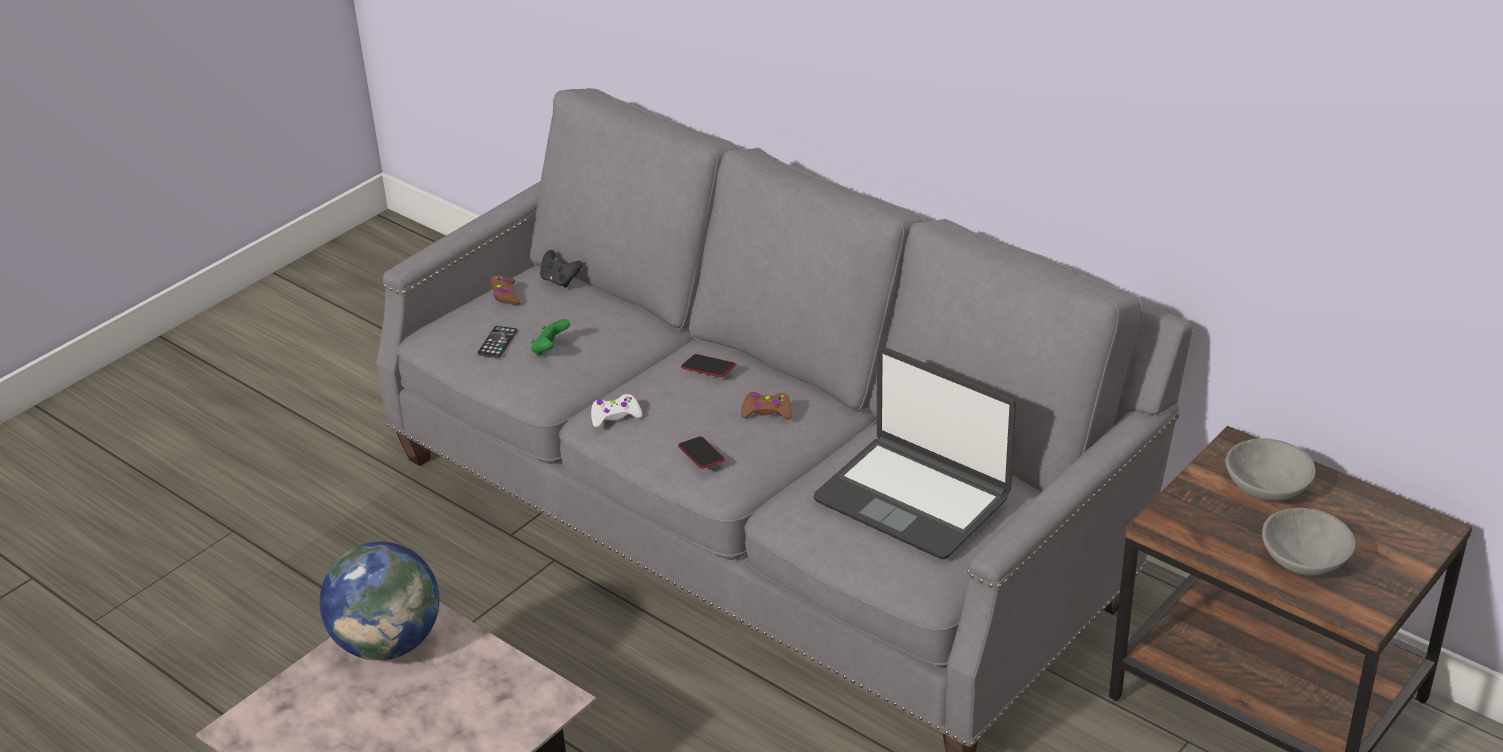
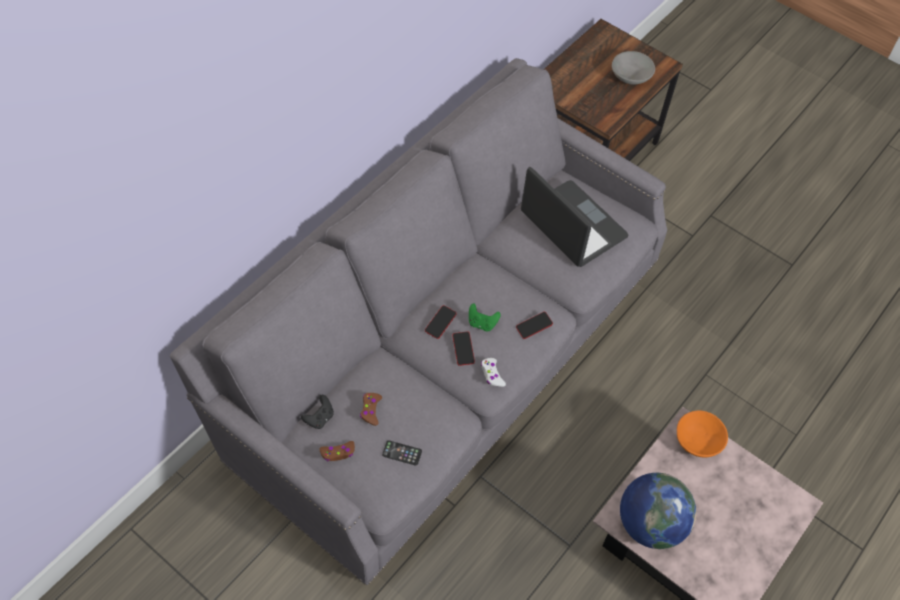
camera: 95 degrees left, 20 degrees up
green game controller [531,319,570,356] -> green game controller moved to [469,303,501,331]
brown game controller [741,392,792,420] -> brown game controller moved to [360,393,382,426]
laptop [813,347,1016,559] -> laptop turned 75 degrees counterclockwise [521,167,629,267]
grey bowl [1225,438,1316,501] -> none
none -> phone [452,331,475,366]
none -> orange bowl [677,411,728,457]

